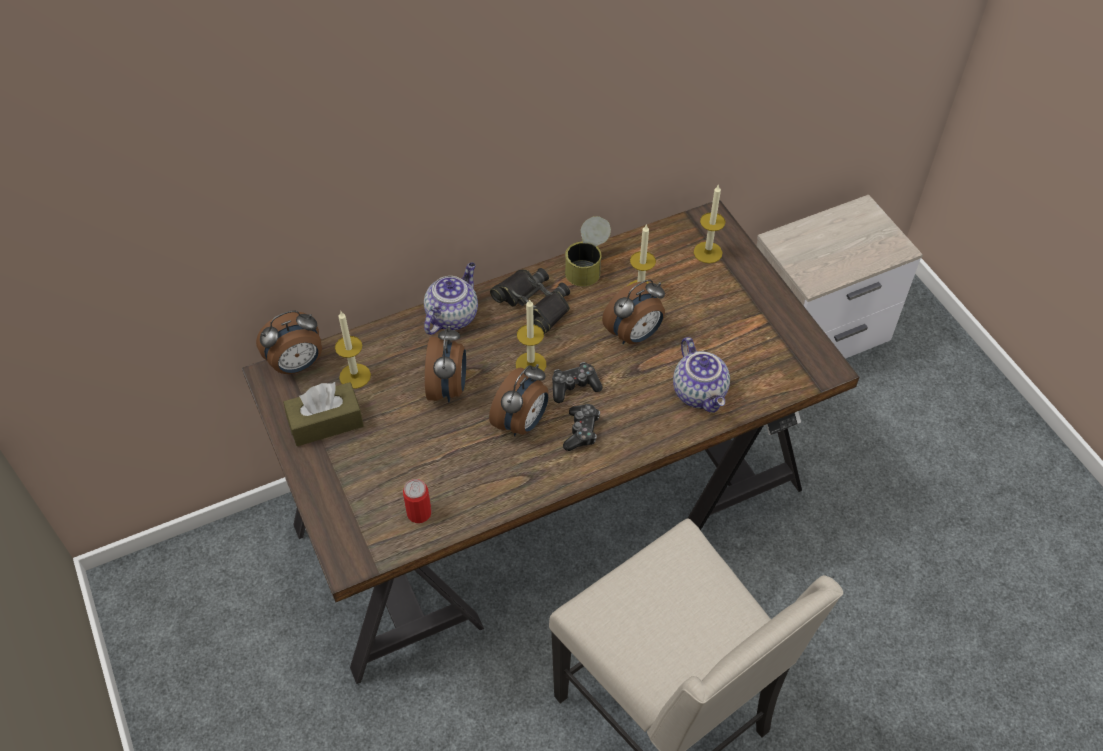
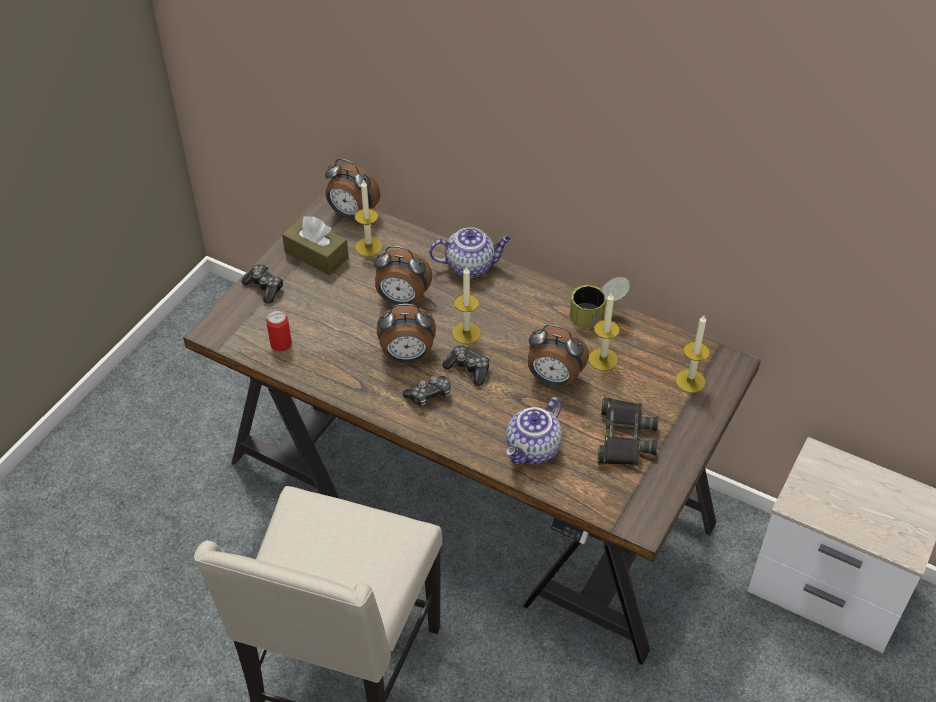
camera: 55 degrees right, 5 degrees down
alarm clock [425,326,466,403] -> alarm clock turned 45 degrees clockwise [374,246,433,306]
black binoculars [490,268,570,334] -> black binoculars moved to [597,398,658,465]
none -> game controller [241,264,283,304]

